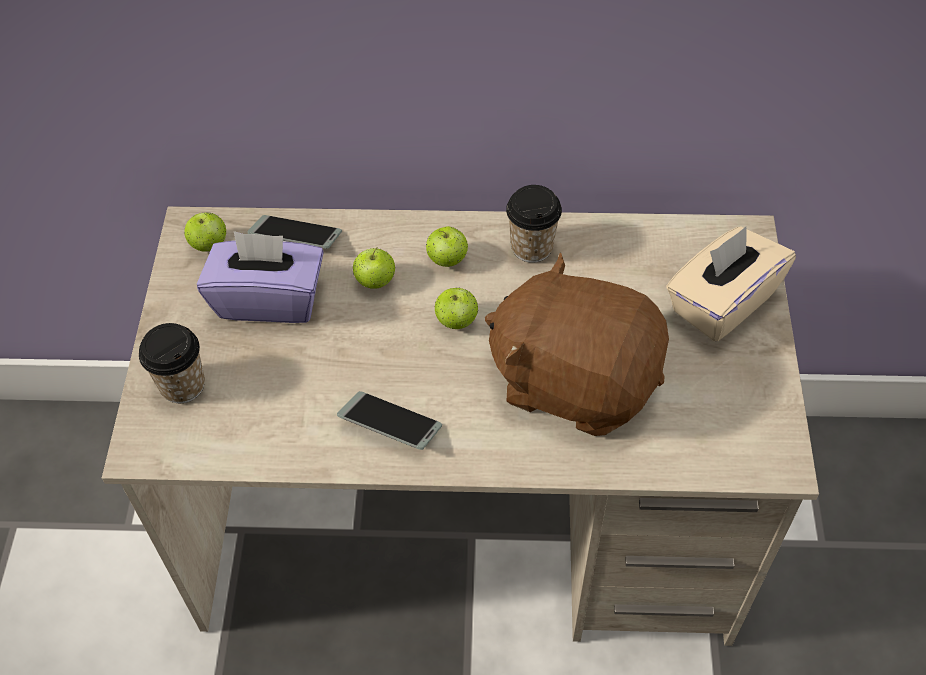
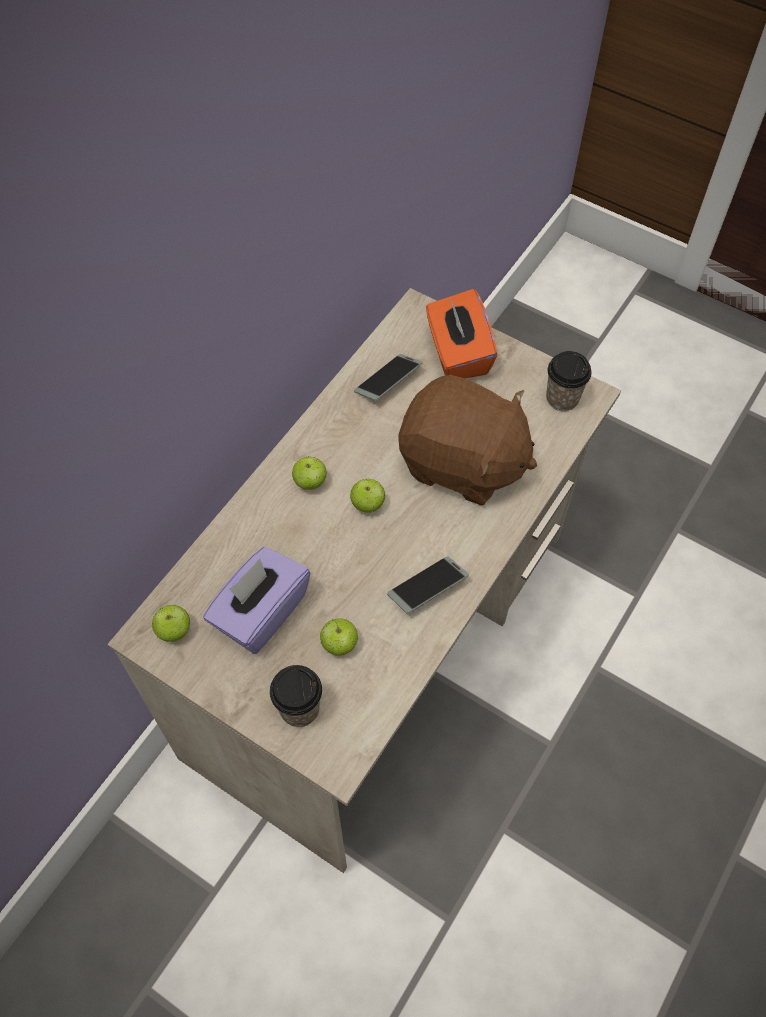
camera: 60 degrees left, 5 degrees up
phone [247,215,342,249] -> phone moved to [354,354,422,401]
apple [353,248,395,289] -> apple moved to [320,618,358,656]
brown plush toy [485,253,669,436] -> brown plush toy turned 120 degrees counterclockwise [399,375,537,505]
cup [506,185,562,263] -> cup moved to [546,351,592,411]
beige tissue box [666,226,796,342] -> orange tissue box [426,289,497,378]

